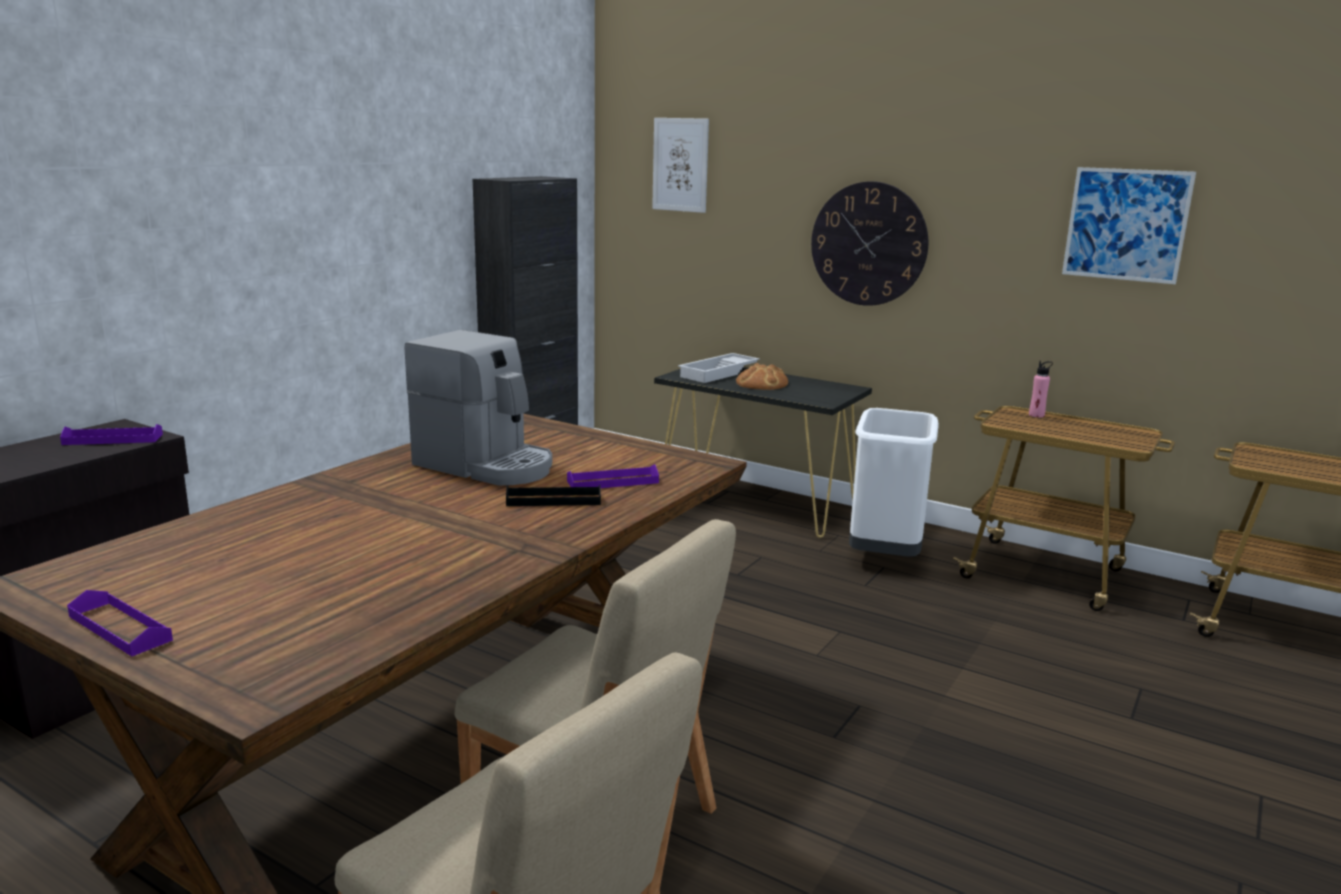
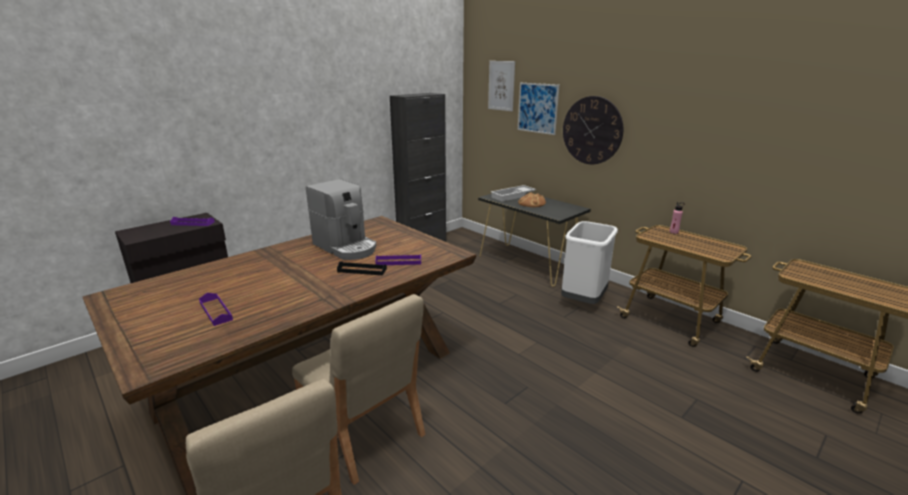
camera: 15 degrees right, 5 degrees up
purple tray [67,590,173,656] -> purple tray moved to [199,293,233,326]
picture [1062,167,1196,284] -> picture moved to [518,83,559,135]

